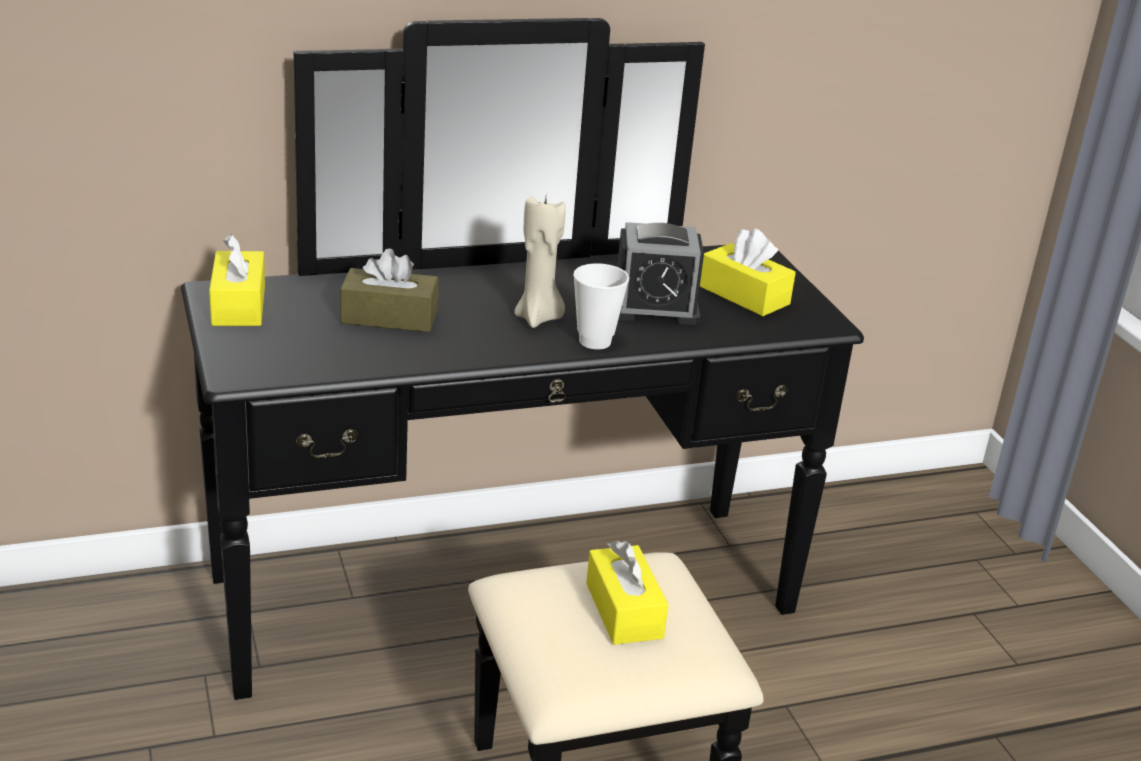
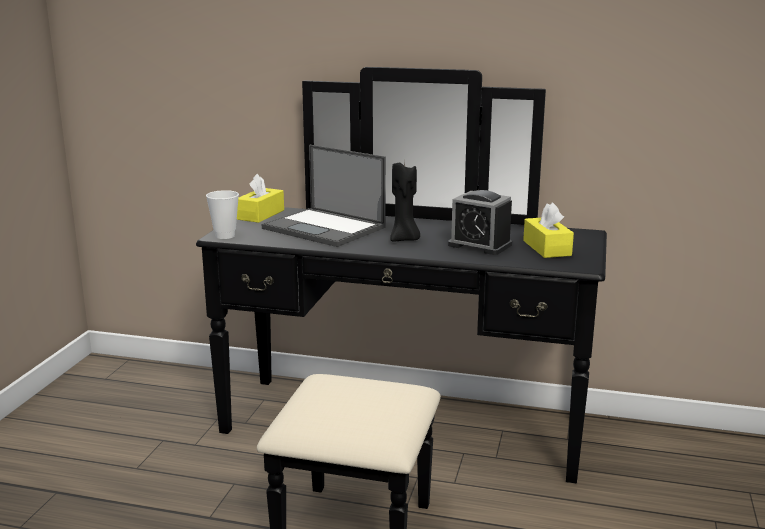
camera: 35 degrees right, 10 degrees down
brown tissue box [340,248,438,332] -> laptop [262,145,386,247]
beige candle [514,197,566,328] -> black candle [390,160,420,242]
cup [573,263,629,349] -> cup moved to [206,190,239,239]
yellow tissue box [586,540,669,645] -> none

